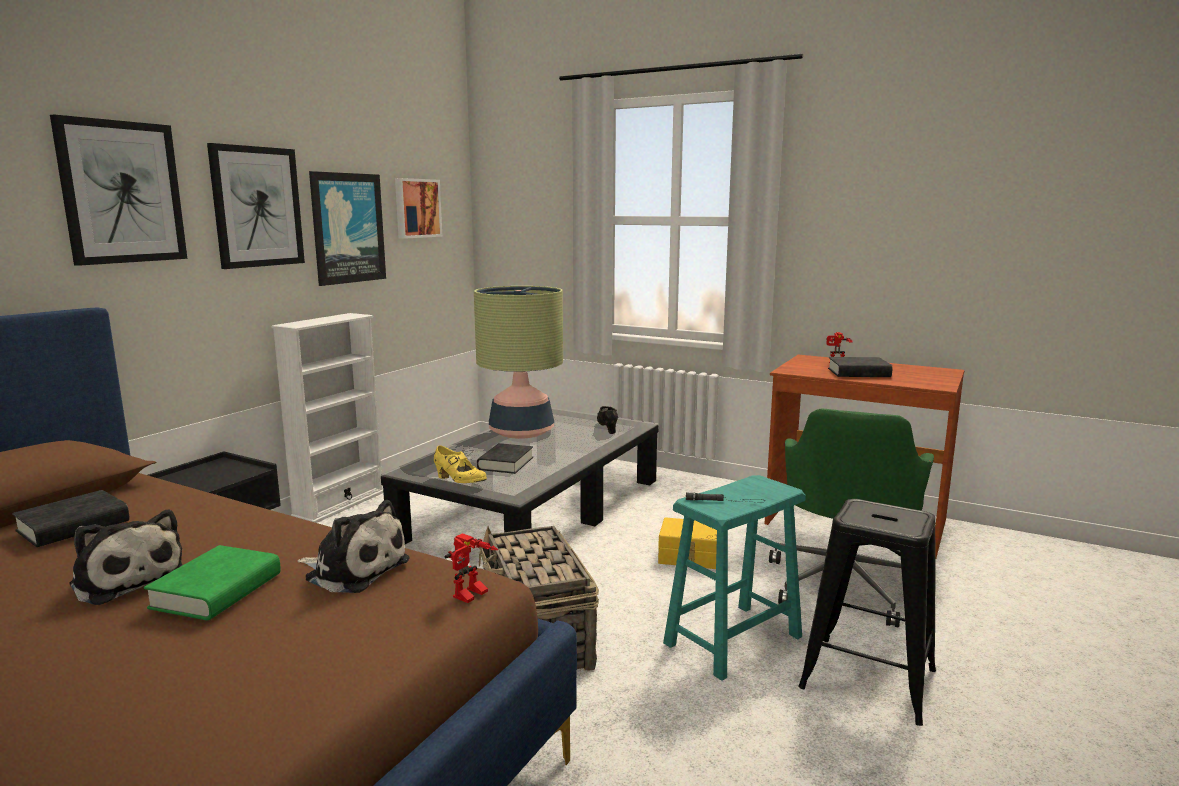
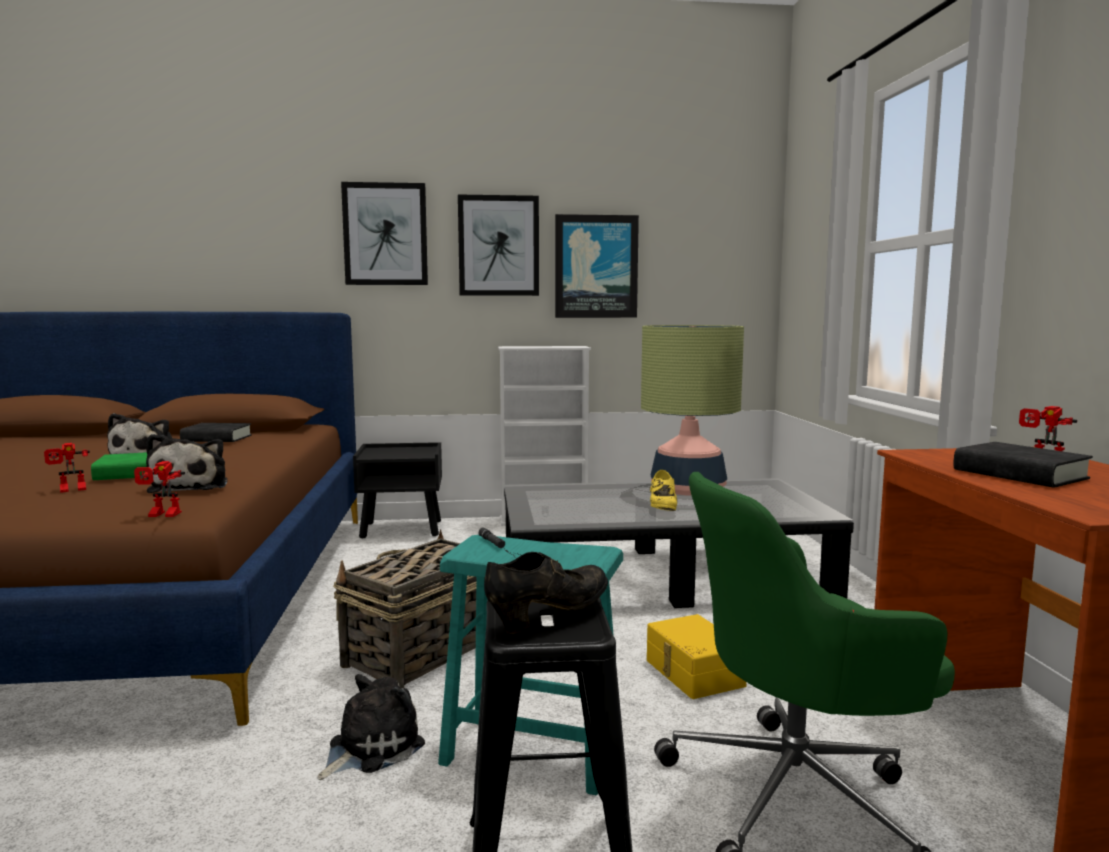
camera: 55 degrees right, 5 degrees down
picture [395,178,442,239] -> none
yellow shoe [434,445,487,483] -> yellow shoe moved to [650,470,677,511]
black book [477,443,533,474] -> none
black shoe [597,406,618,434] -> black shoe moved to [484,552,608,634]
none -> toy robot [44,443,90,493]
none -> plush toy [317,674,425,780]

